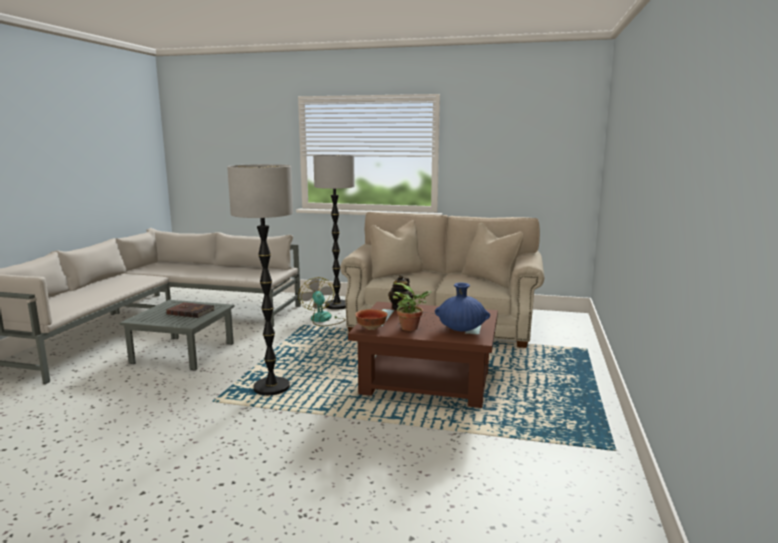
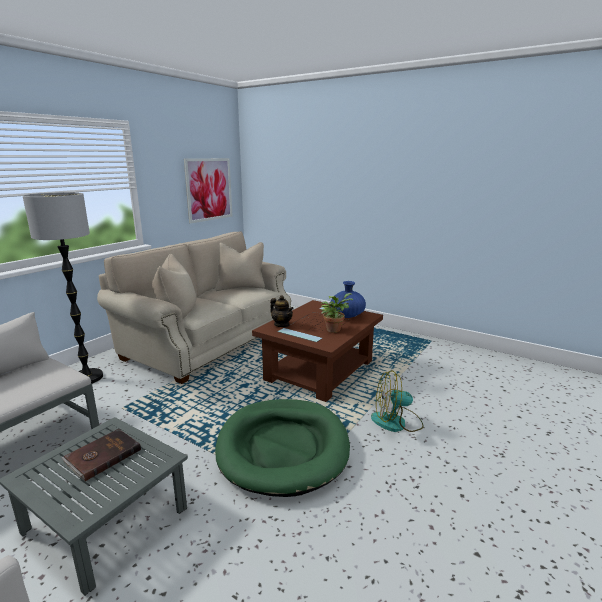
camera: 70 degrees left, 5 degrees up
floor lamp [227,164,293,395] -> green dog bed [215,399,350,497]
fan [298,277,346,326] -> fan moved to [371,370,424,432]
bowl [355,309,388,330] -> none
none -> picture [184,158,232,223]

